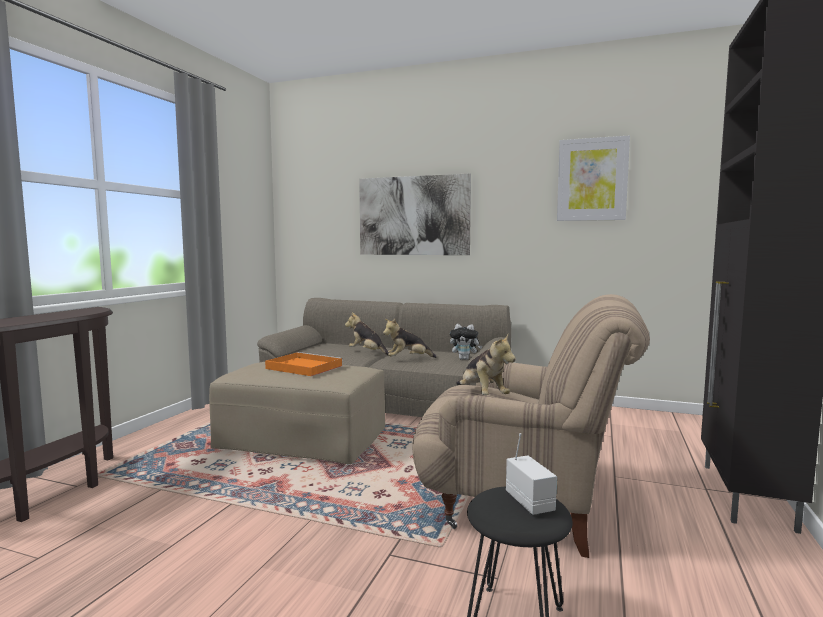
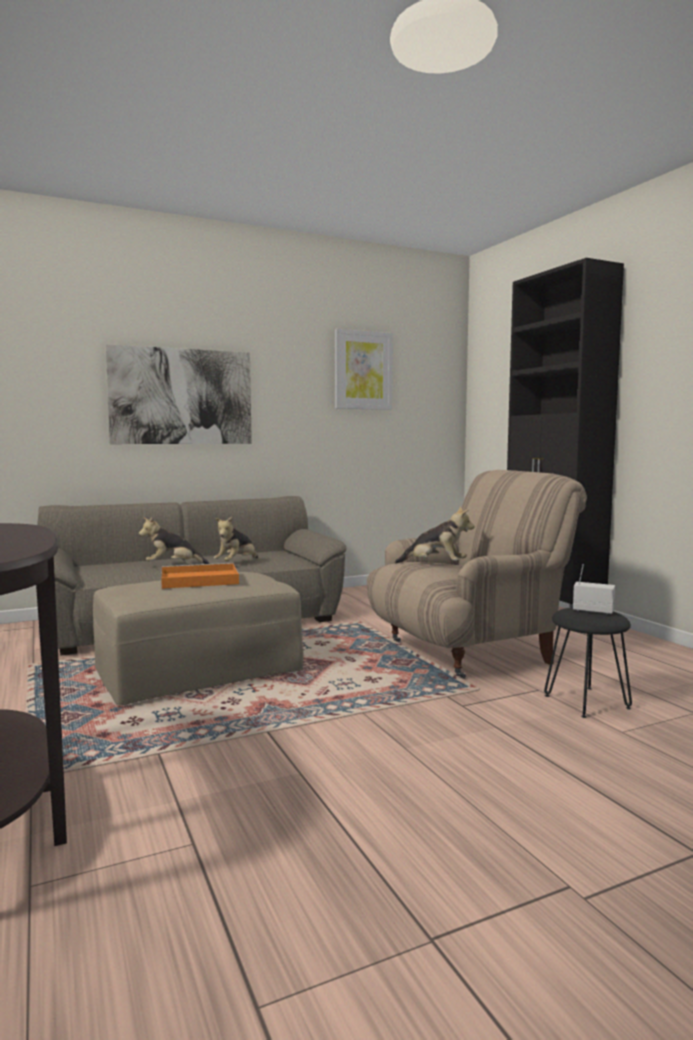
camera: 45 degrees left, 0 degrees up
plush toy [450,324,482,360] -> none

